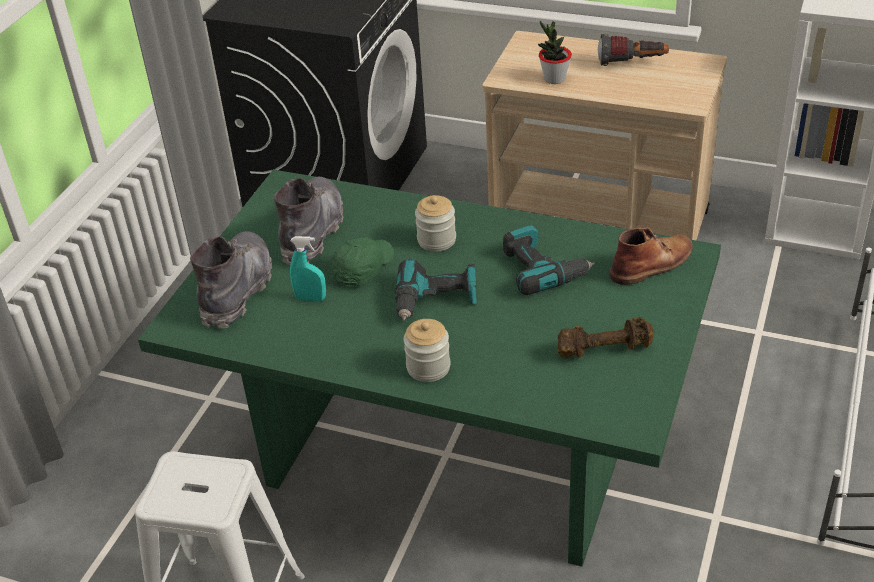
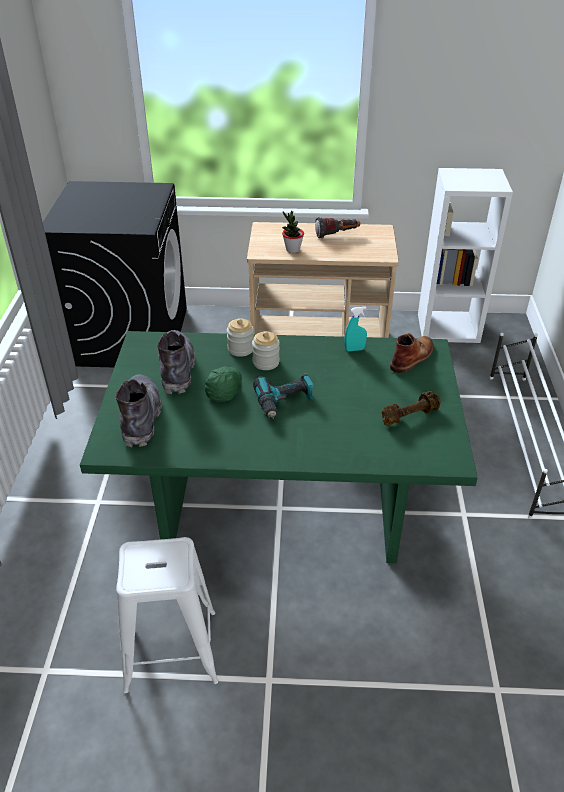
camera: 20 degrees left, 0 degrees up
turquoise spray bottle [290,236,326,301] -> turquoise spray bottle moved to [345,307,367,351]
jar [403,319,450,382] -> jar moved to [227,318,254,357]
power drill [503,225,595,295] -> none

